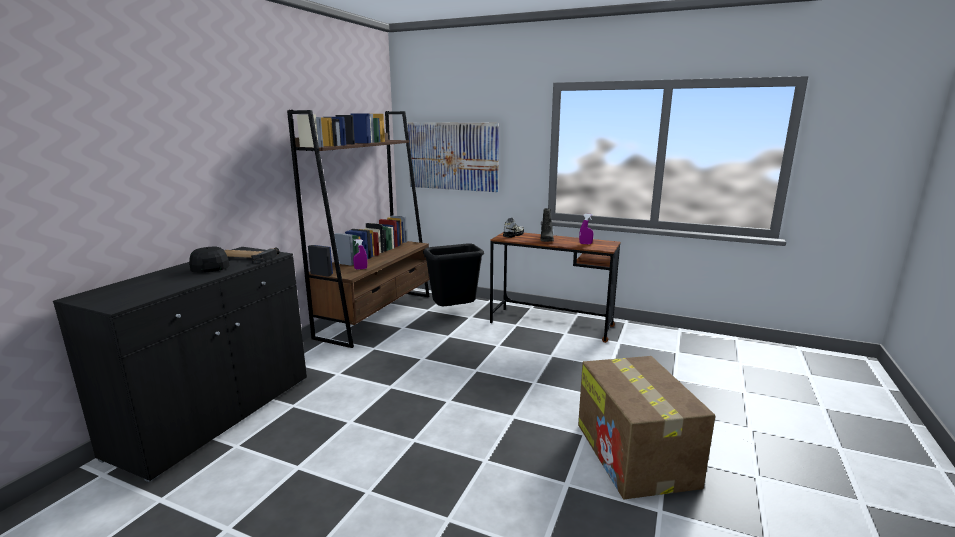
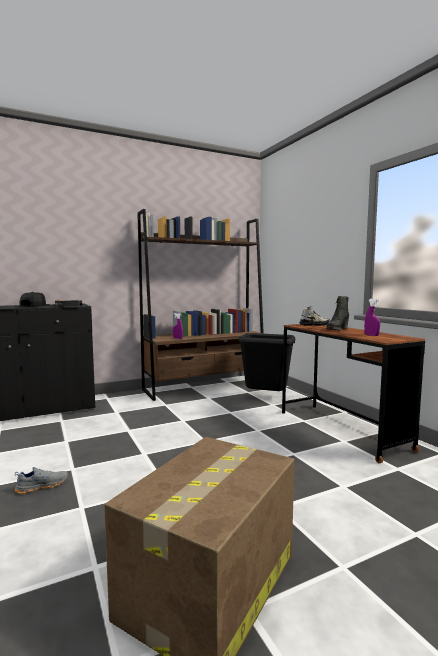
camera: 40 degrees right, 10 degrees down
picture [407,122,499,192] -> none
none -> grey shoe [15,467,68,494]

